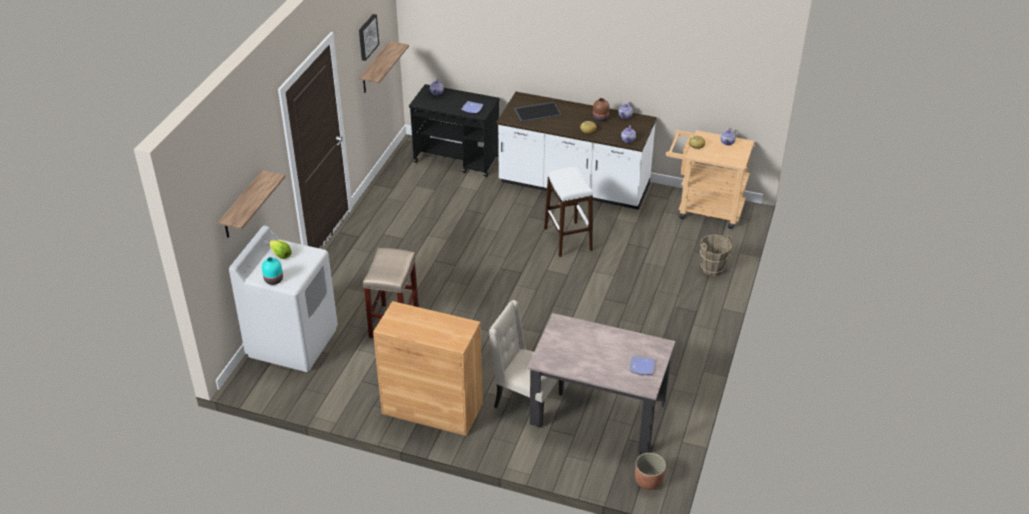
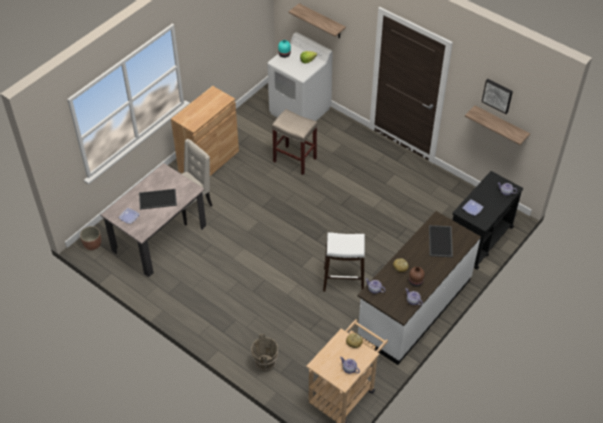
camera: 110 degrees right, 10 degrees up
none -> tray [139,189,177,210]

